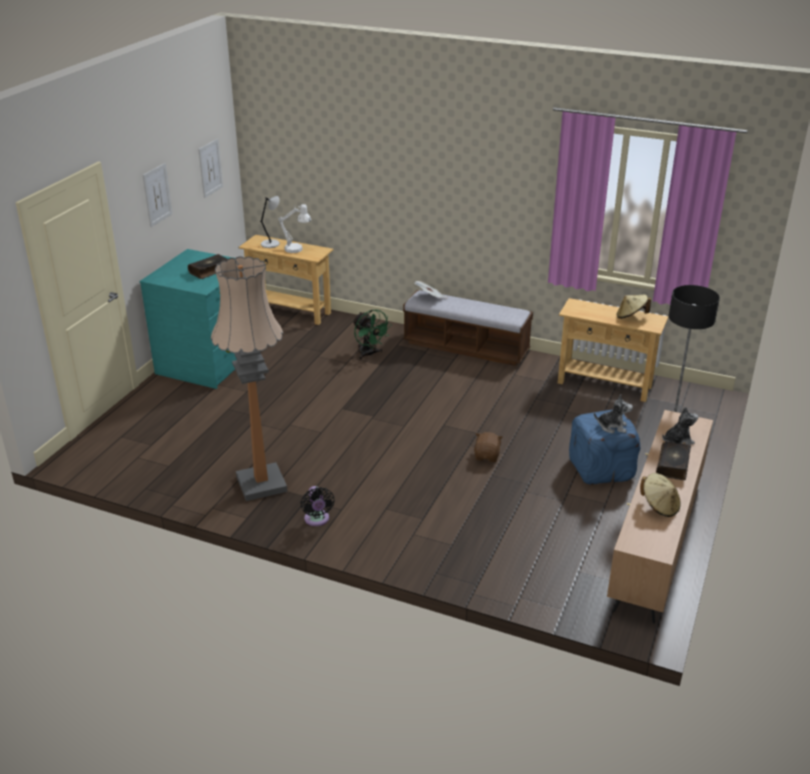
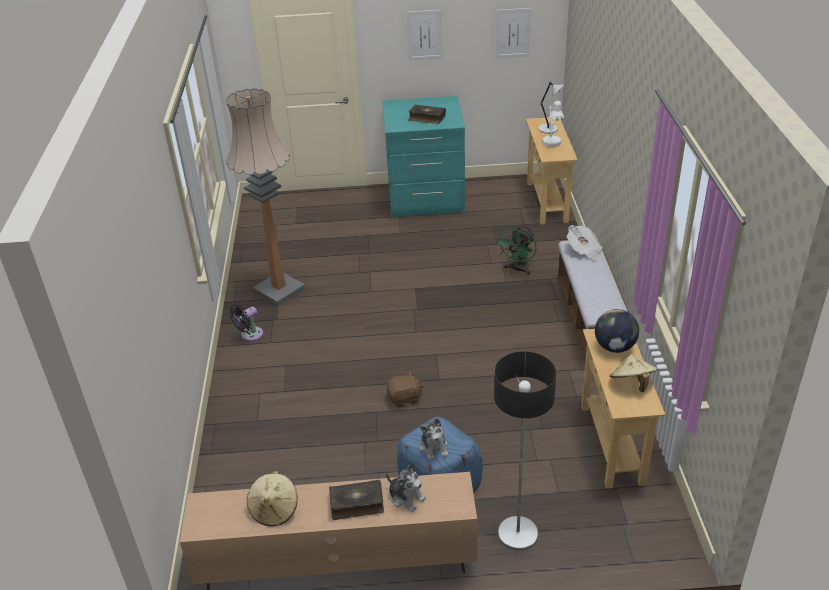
camera: 65 degrees right, 5 degrees up
none -> globe [595,309,639,353]

